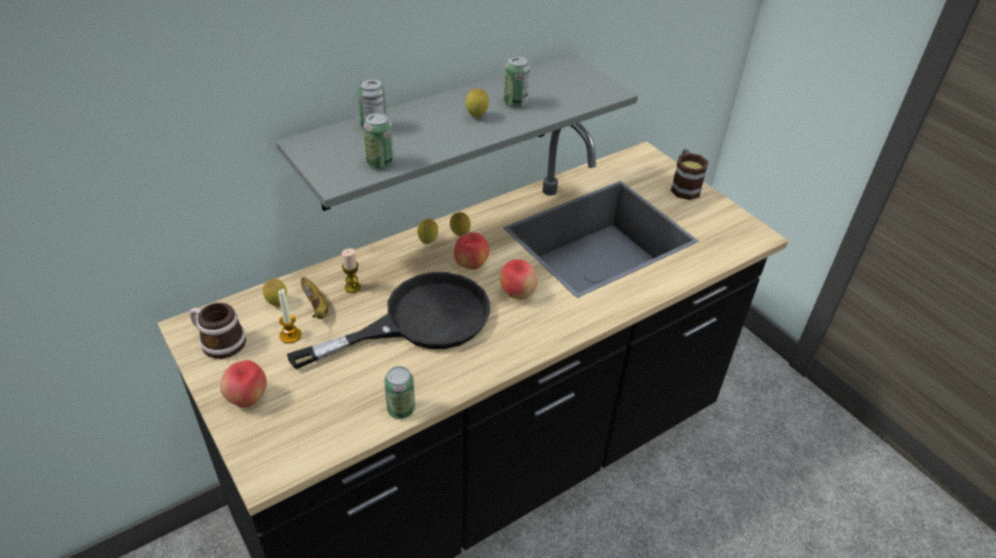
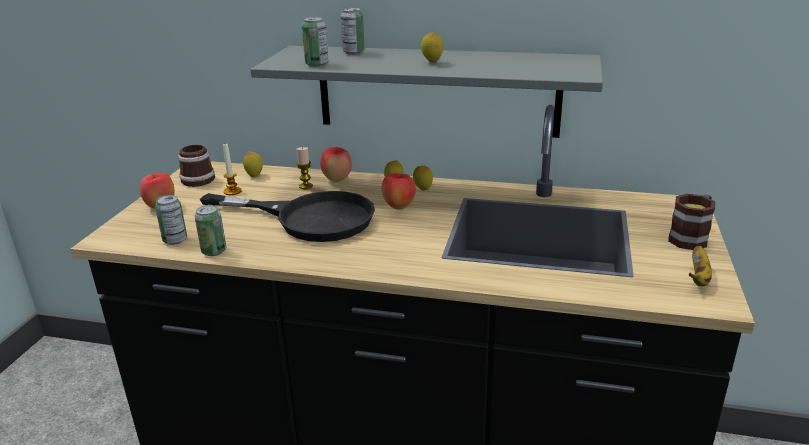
camera: 50 degrees right, 15 degrees down
banana [301,277,328,319] -> banana moved to [689,245,712,286]
apple [500,259,538,300] -> apple moved to [320,147,352,182]
can [504,56,530,108] -> can moved to [155,195,187,245]

